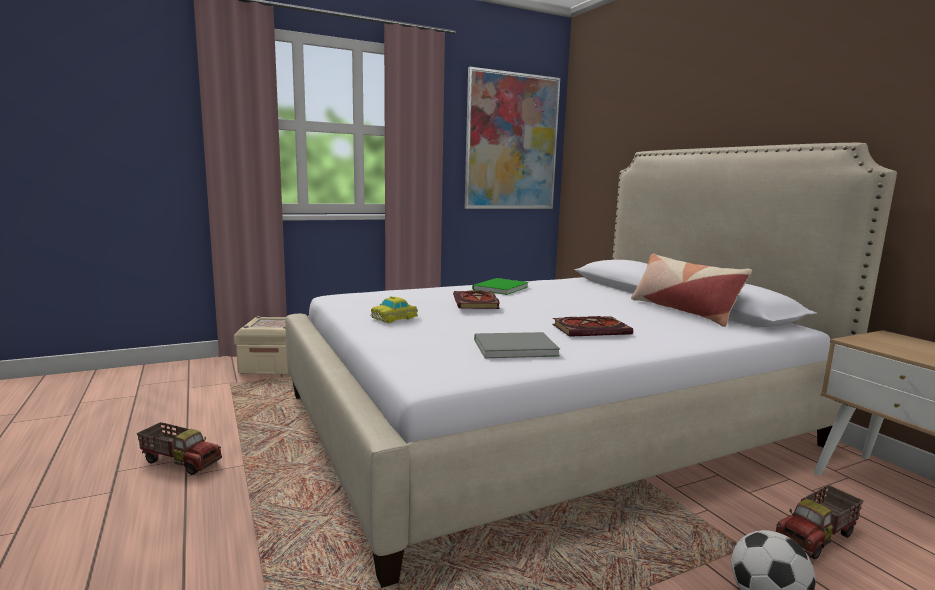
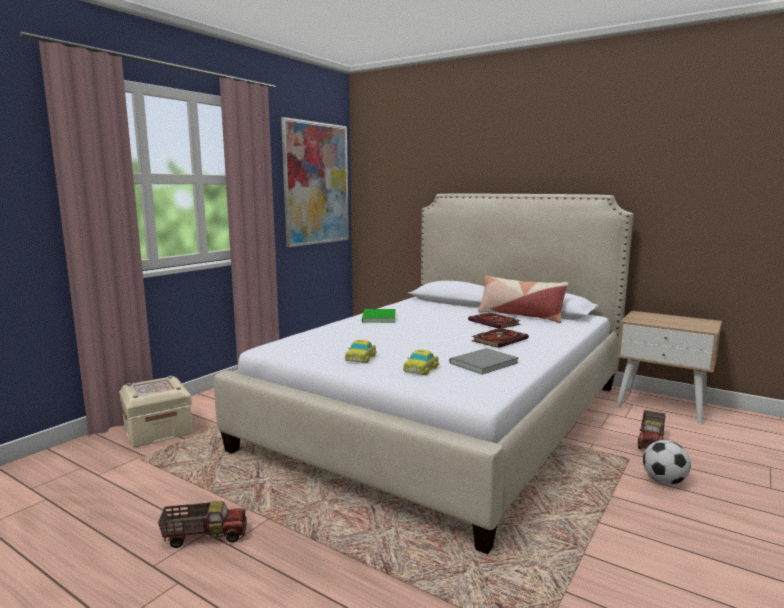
camera: 30 degrees left, 0 degrees up
book [453,290,500,309] -> book moved to [468,313,521,329]
none -> toy car [403,350,440,375]

